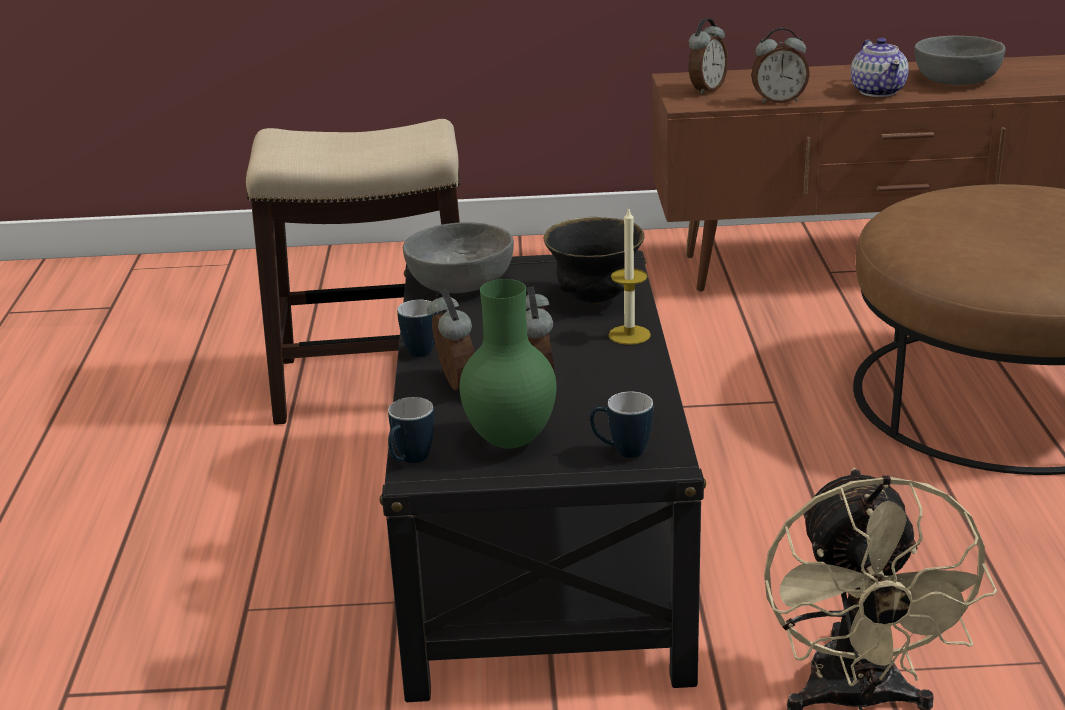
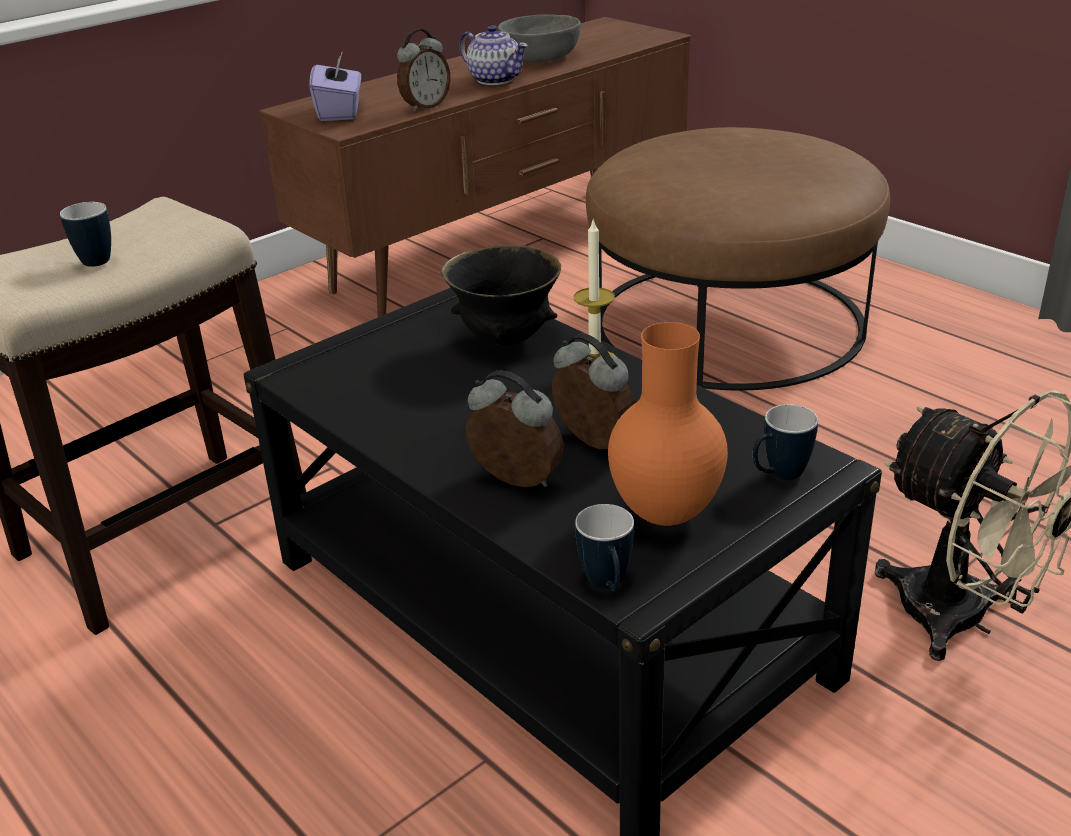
camera: 40 degrees left, 5 degrees up
mug [397,300,437,357] -> mug moved to [60,202,111,267]
grey bowl [403,222,514,293] -> none
green vase [459,279,557,449] -> orange vase [608,322,728,526]
alarm clock [689,18,728,95] -> purple tissue box [309,51,361,121]

